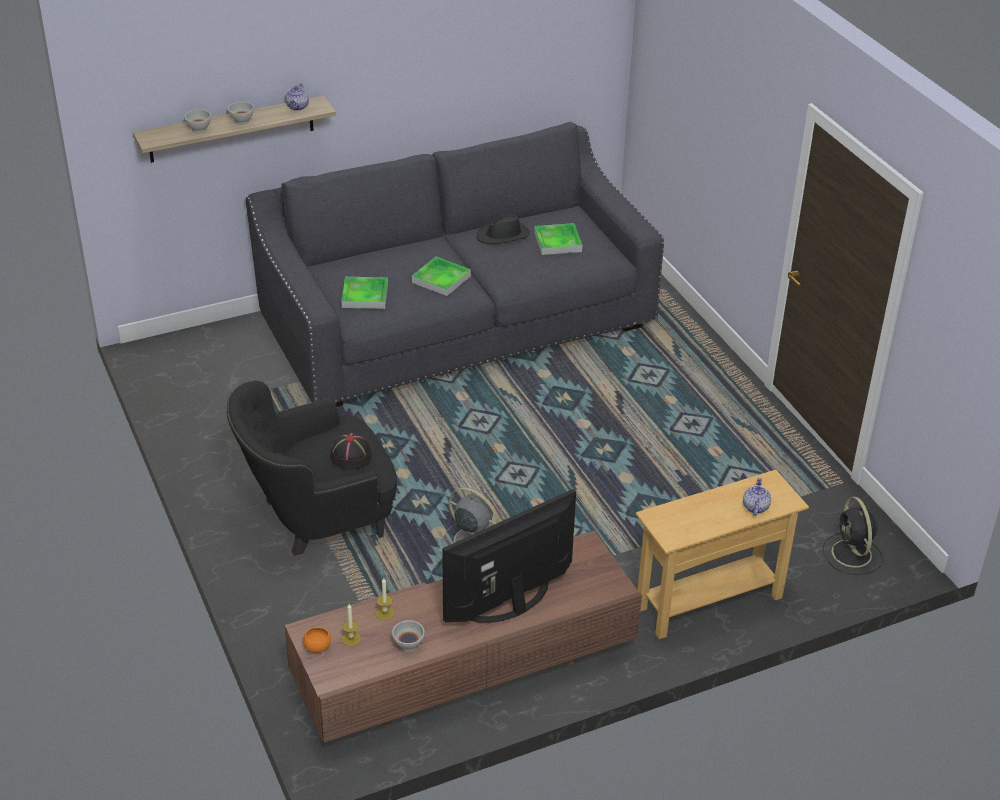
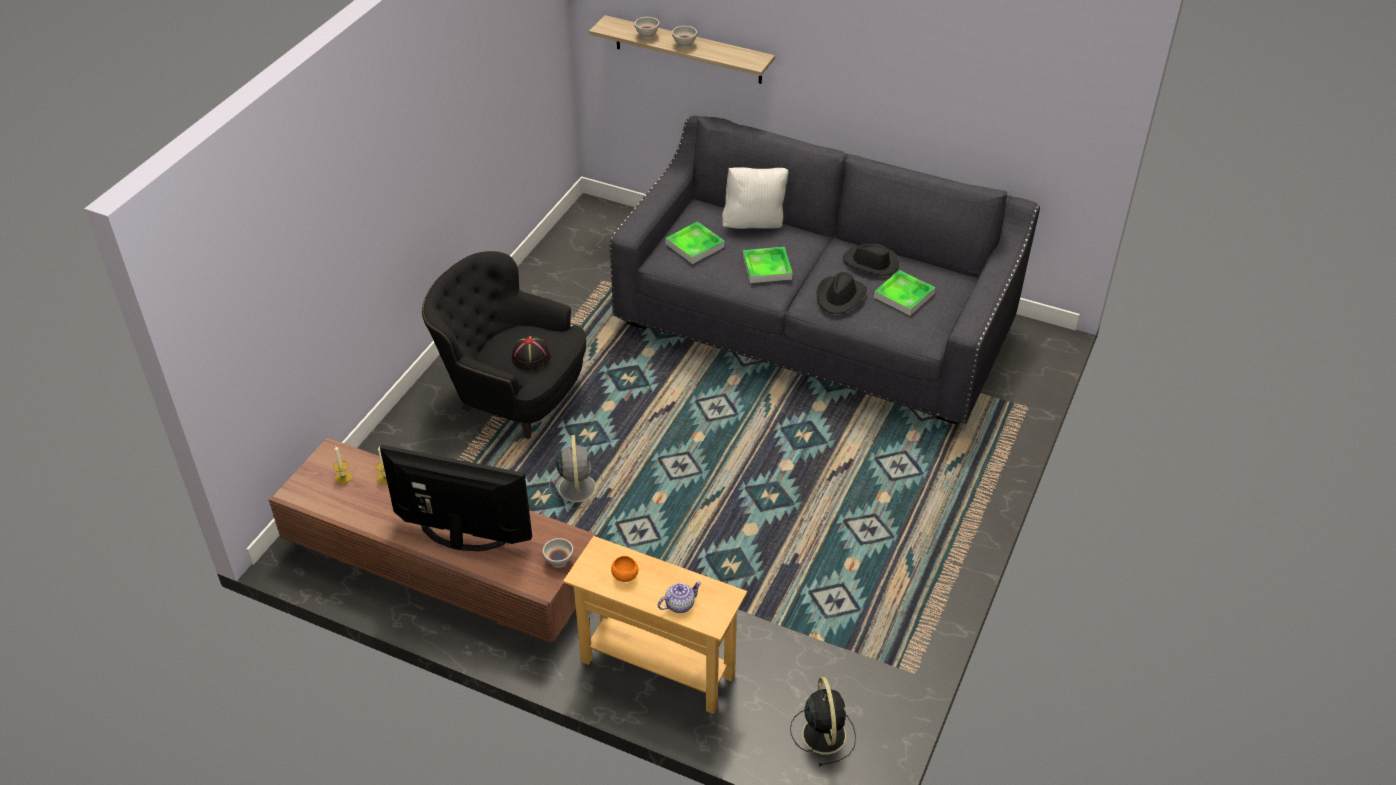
camera: 50 degrees right, 5 degrees up
teapot [285,83,309,111] -> none
orange bowl [303,627,331,653] -> orange bowl moved to [611,556,639,582]
white bowl [392,620,425,652] -> white bowl moved to [543,538,573,568]
black fan [823,497,883,575] -> black fan turned 135 degrees clockwise [790,677,856,766]
none -> white pillow [722,167,788,229]
none -> black hat [816,272,867,314]

